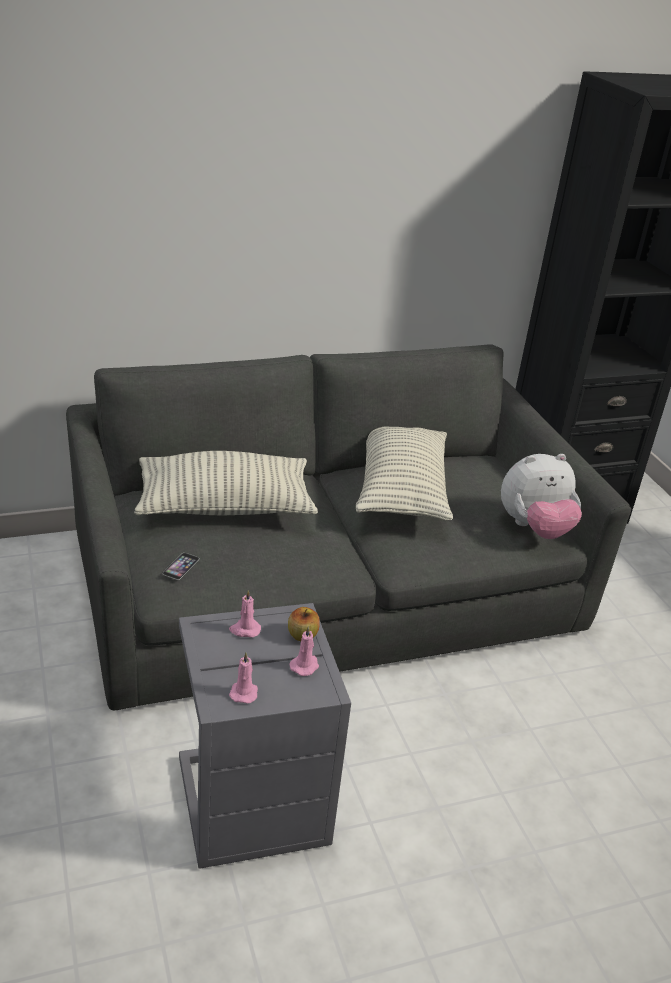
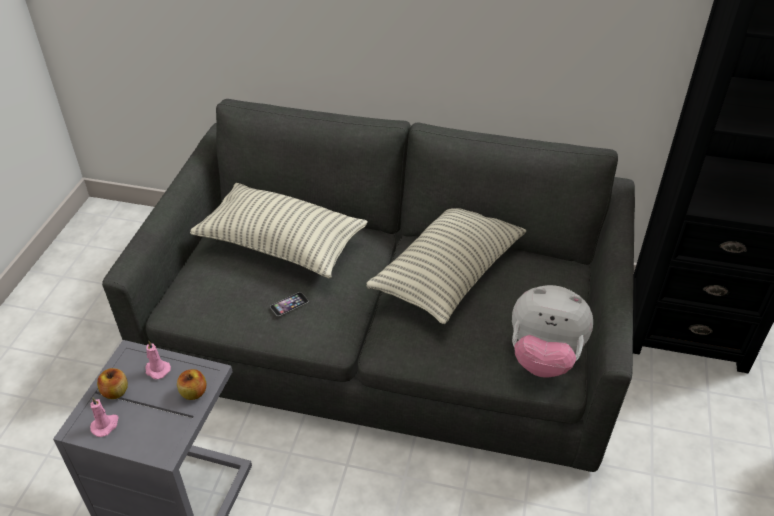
camera: 35 degrees right, 10 degrees up
phone [163,553,199,580] -> phone moved to [270,292,309,316]
pink candle [289,626,319,676] -> none
none -> apple [97,368,128,399]

